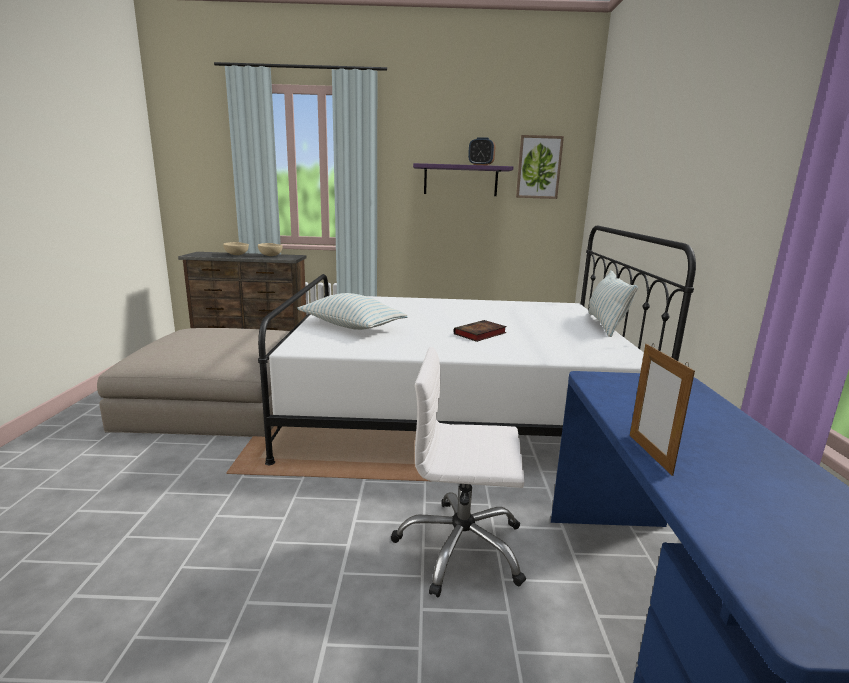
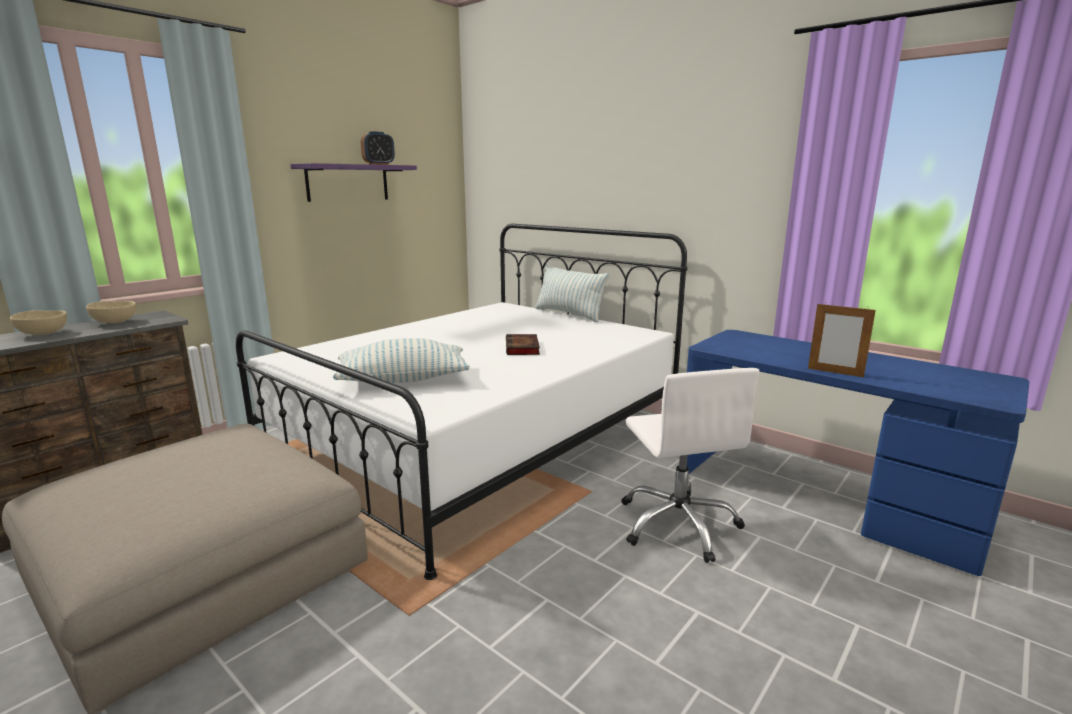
camera: 50 degrees left, 0 degrees up
white office chair [391,347,526,597] -> white office chair turned 60 degrees counterclockwise [621,368,759,563]
picture [516,135,564,199] -> none

